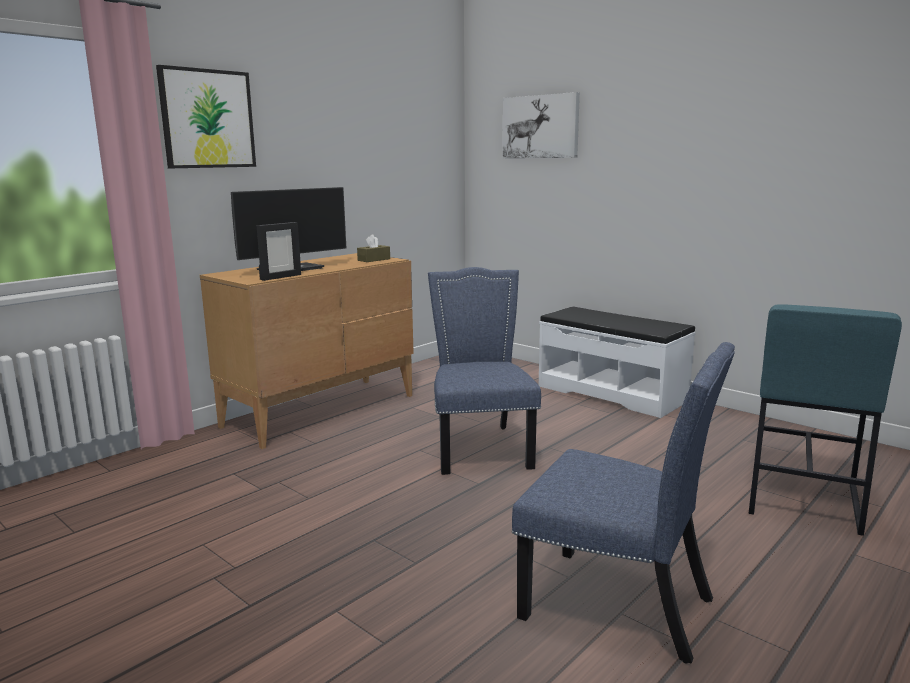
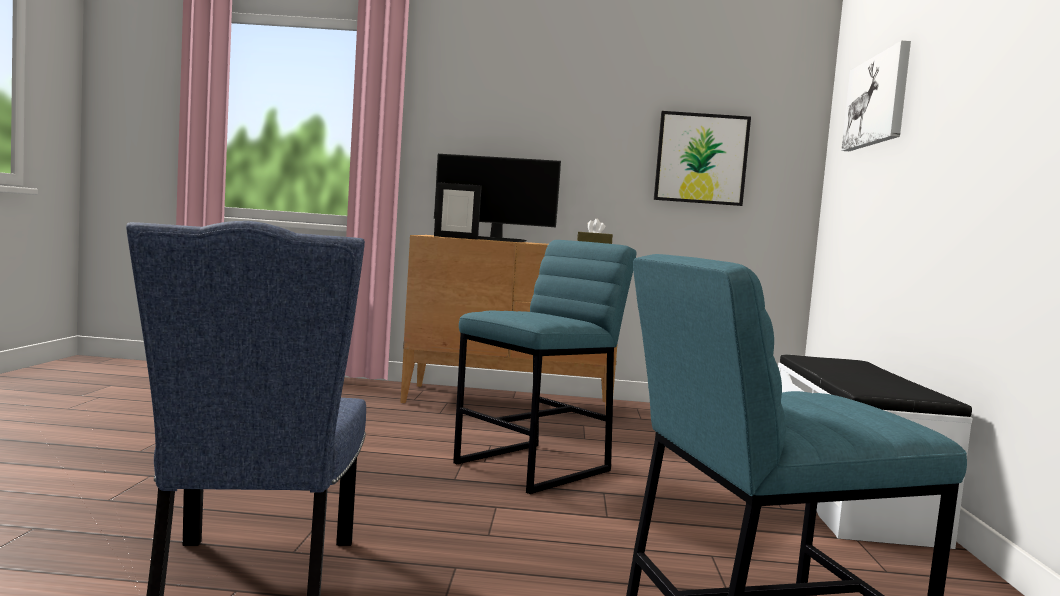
camera: 50 degrees right, 10 degrees down
picture [156,65,256,168] -> picture moved to [654,111,751,206]
blue chair [428,267,541,475] -> blue stool [453,240,636,494]

